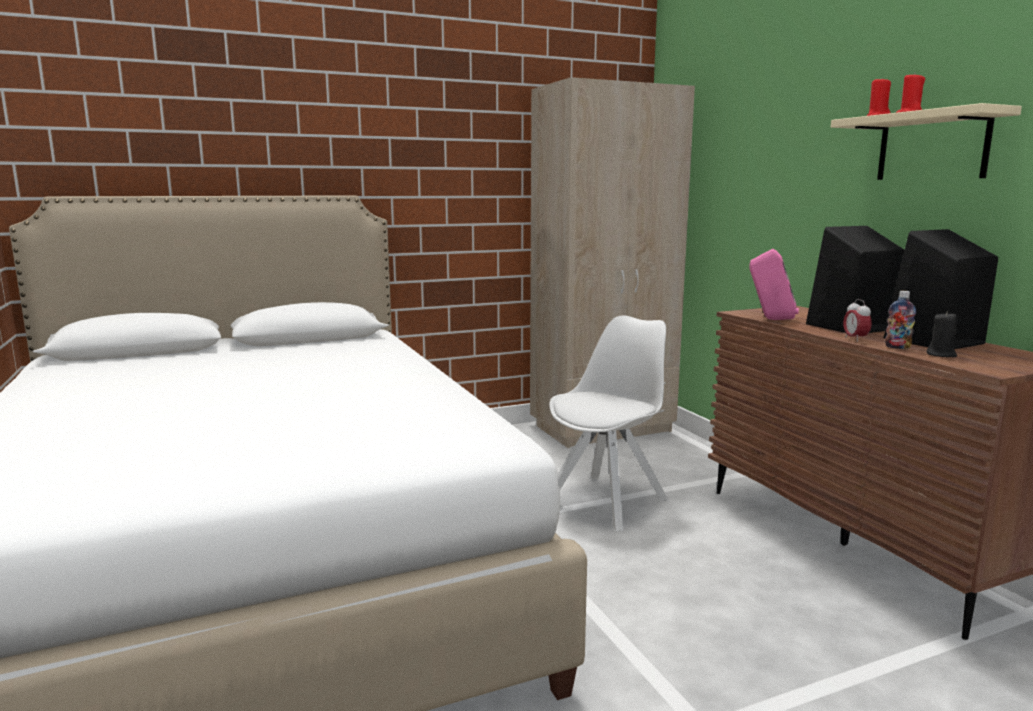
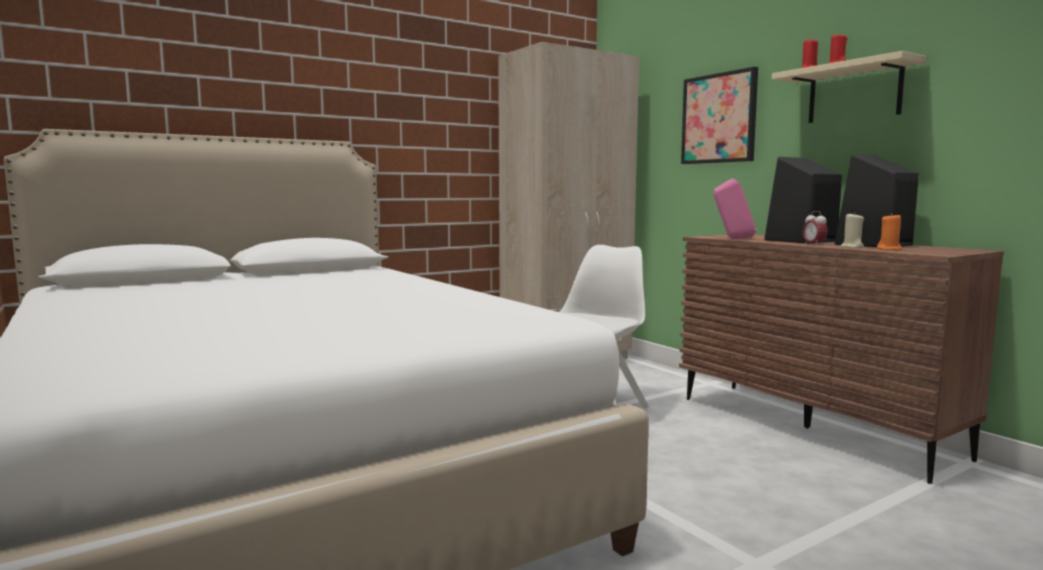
camera: 10 degrees left, 5 degrees down
bottle [885,291,916,349] -> beige candle [840,212,864,248]
black candle [927,311,958,357] -> orange candle [877,213,902,250]
none -> picture [681,67,758,164]

